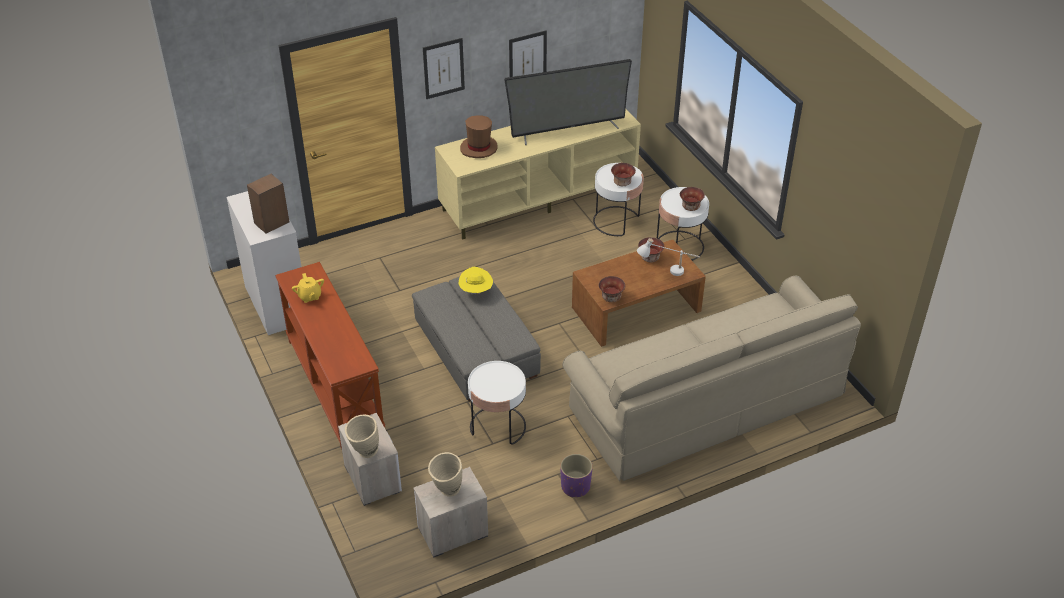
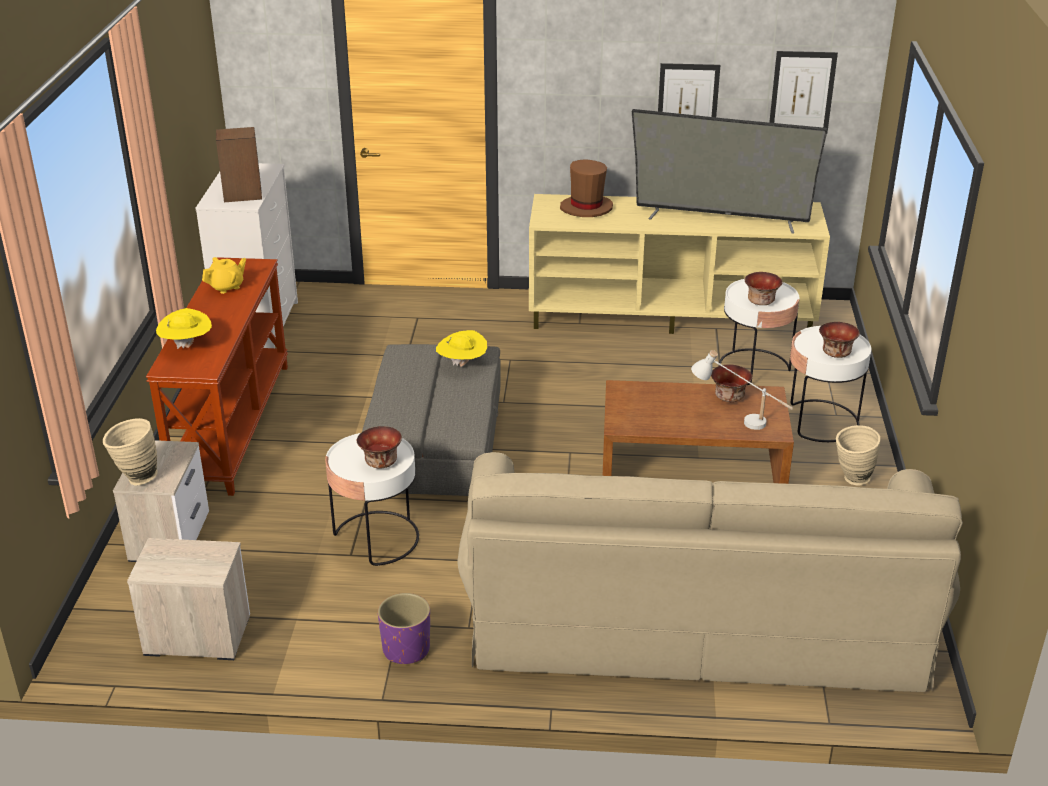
camera: 30 degrees right, 10 degrees down
yellow teapot [292,273,324,303] -> yellow teapot turned 135 degrees counterclockwise [202,257,246,294]
picture [423,38,465,99] -> picture moved to [769,51,838,133]
beige vase [428,452,462,497] -> beige vase moved to [836,425,880,486]
bowl [599,276,625,302] -> bowl moved to [357,426,402,468]
none -> yellow hat [156,308,212,349]

